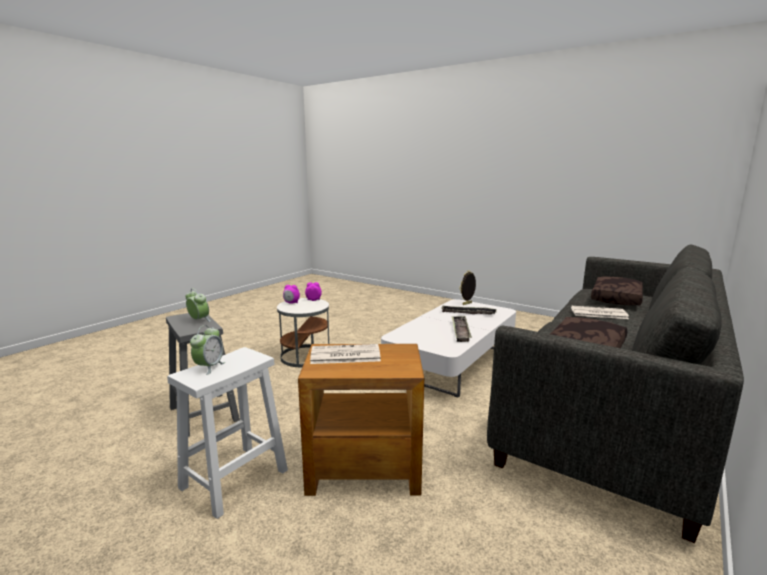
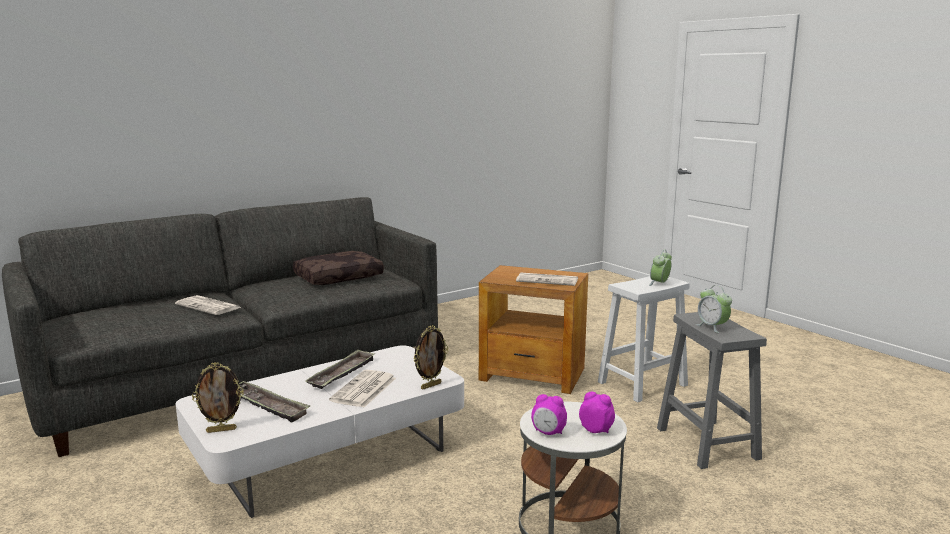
camera: 160 degrees left, 0 degrees up
brown pillow [591,277,643,306] -> none
none -> newspaper [329,370,396,408]
none -> picture frame [414,325,448,389]

